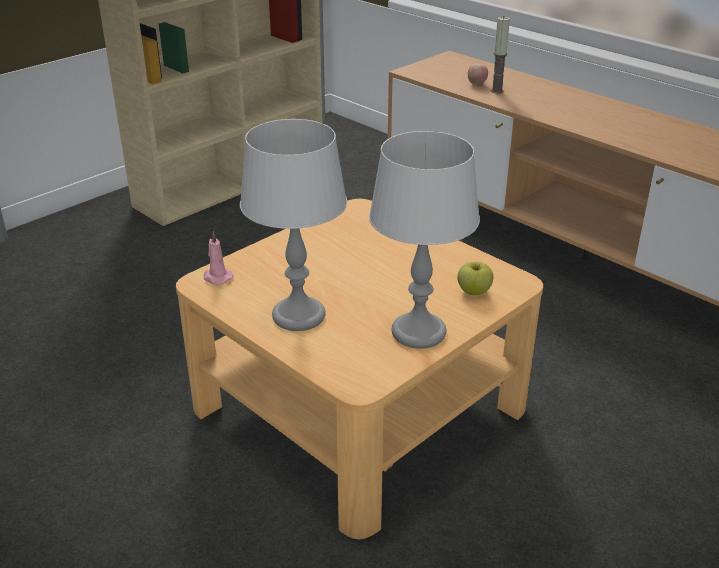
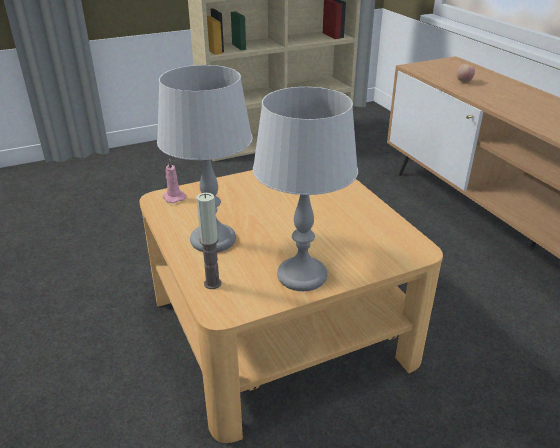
camera: 20 degrees right, 0 degrees up
apple [457,262,493,295] -> none
candle [491,17,510,94] -> candle moved to [196,193,222,289]

